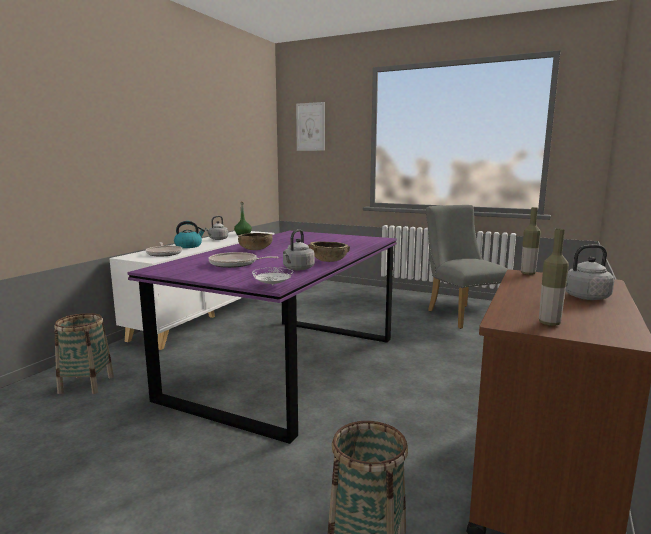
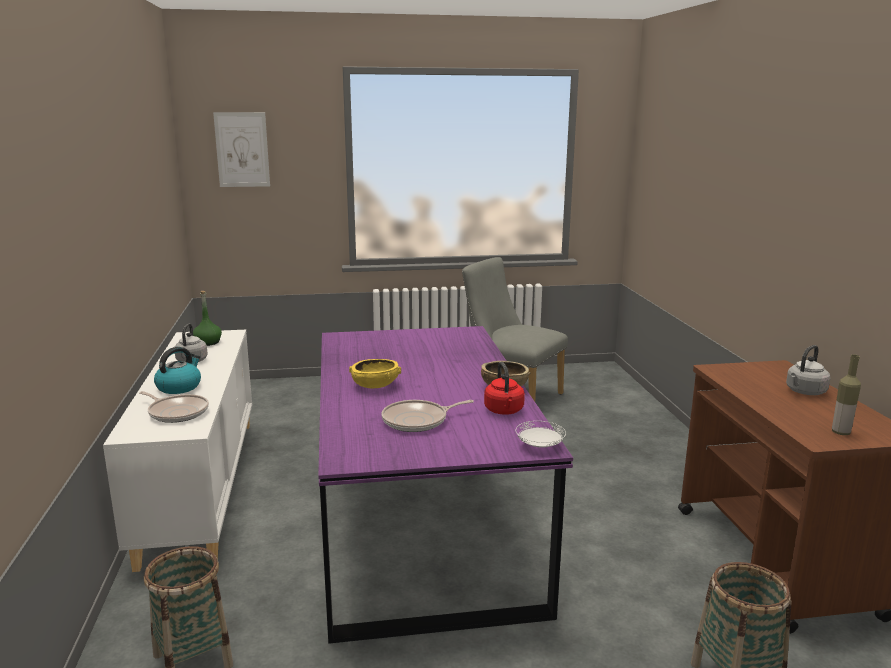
camera: 35 degrees left, 5 degrees up
brown bowl [238,233,273,250] -> yellow bowl [349,359,401,388]
grey kettle [283,229,315,270] -> red kettle [484,362,525,415]
bottle [521,207,541,275] -> none

